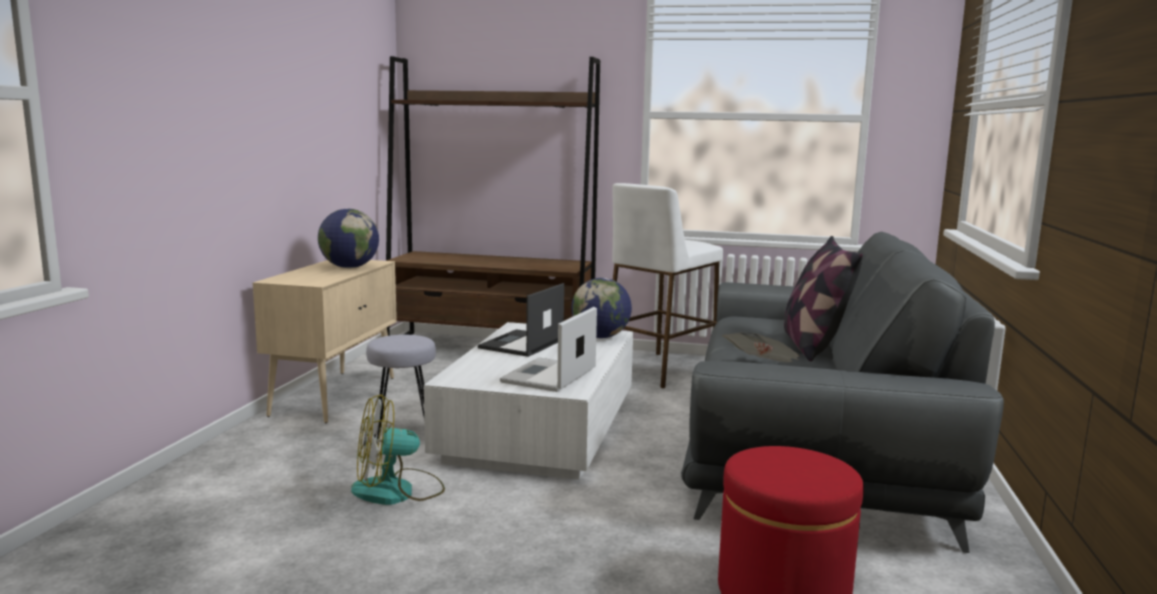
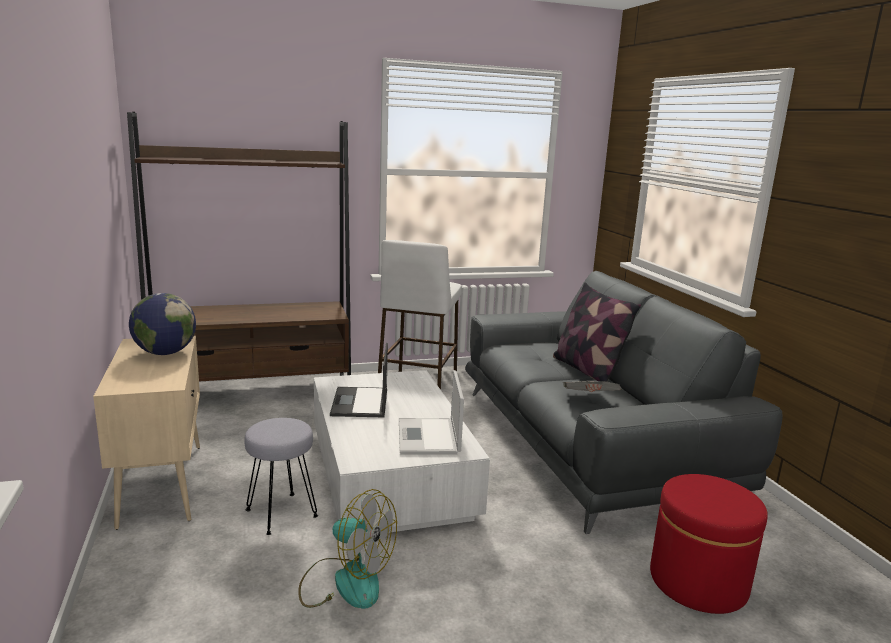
camera: 30 degrees left, 5 degrees up
fan [351,394,445,505] -> fan turned 105 degrees counterclockwise [298,489,397,609]
globe [571,278,632,338] -> none

